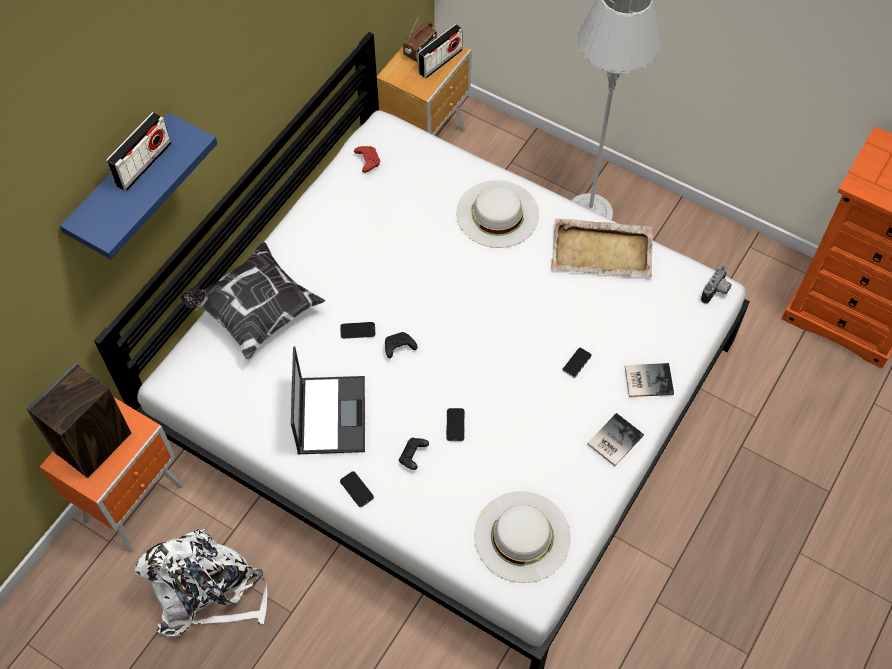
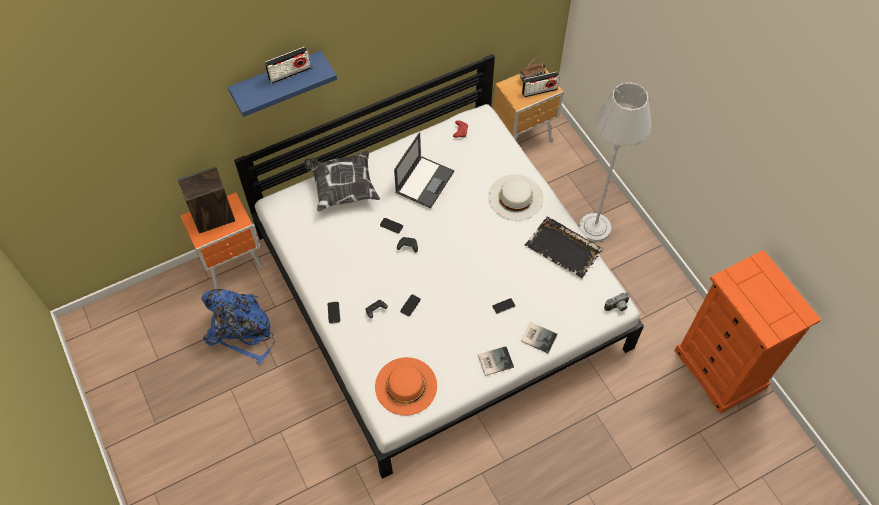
camera: 30 degrees right, 0 degrees up
white backpack [135,529,267,636] -> blue backpack [201,289,275,365]
laptop [291,346,365,454] -> laptop moved to [394,132,454,208]
white hat [474,491,571,583] -> orange hat [375,357,437,416]
beige tray [551,219,653,277] -> black tray [525,216,604,278]

